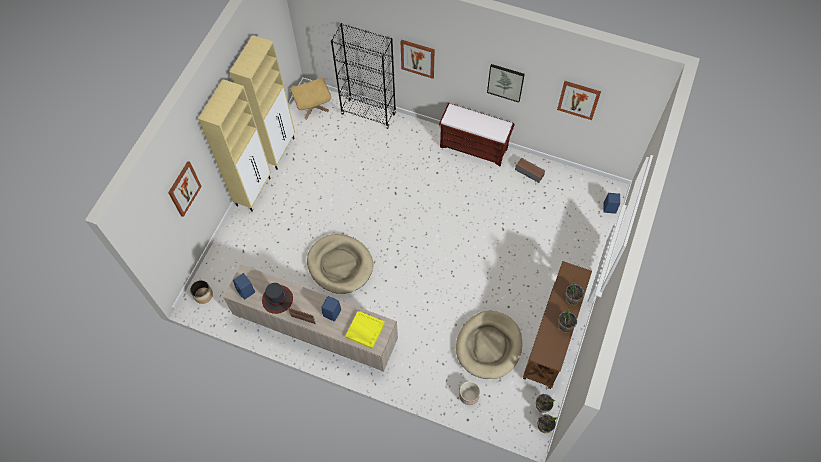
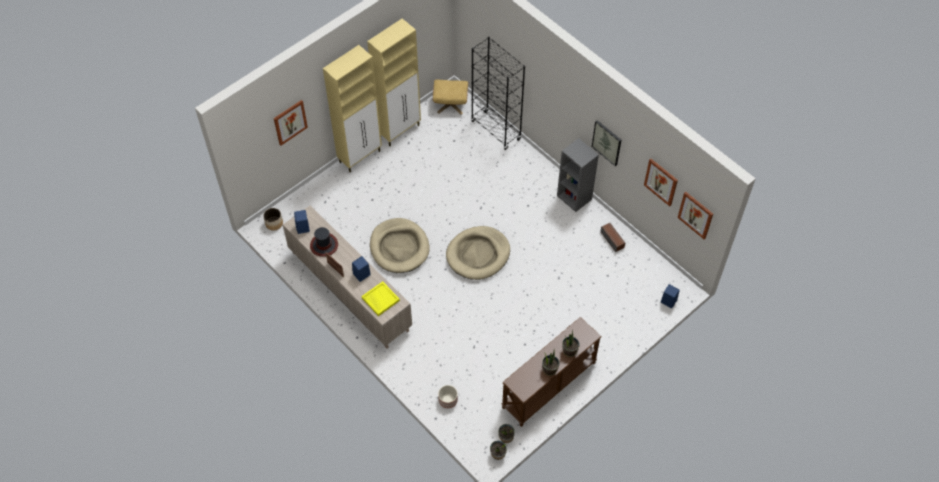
camera: 25 degrees right, 5 degrees down
picture [400,39,435,79] -> picture moved to [677,192,713,239]
brown bench [439,103,515,166] -> grey bookcase [557,138,599,212]
beige dog bed [456,311,522,379] -> beige dog bed moved to [446,226,510,280]

